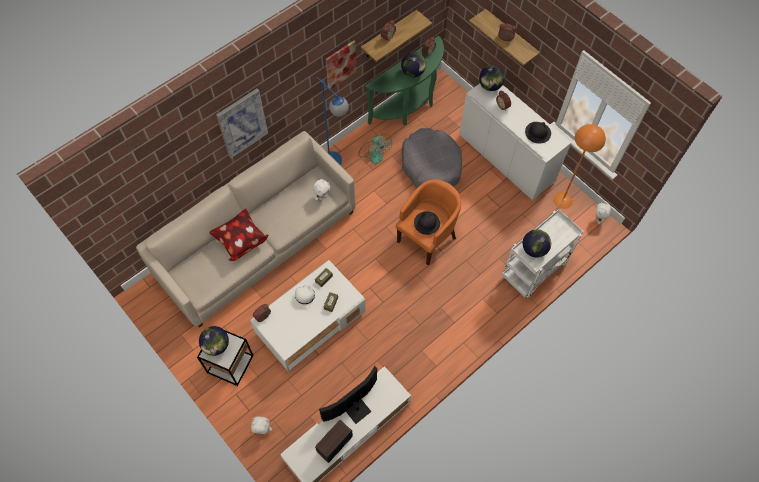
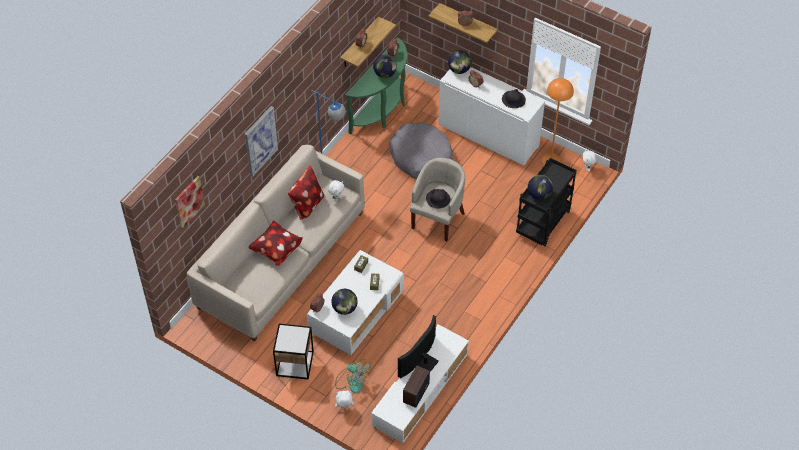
camera: 15 degrees left, 10 degrees down
globe [199,326,229,356] -> globe moved to [331,289,358,315]
white hat [291,283,319,308] -> none
picture [326,41,356,89] -> picture moved to [175,176,205,229]
fan [359,134,392,164] -> fan moved to [335,359,371,394]
orange armchair [396,179,461,265] -> beige armchair [410,158,465,241]
white cart [502,209,584,298] -> black cart [516,158,577,246]
none -> pillow [288,165,324,220]

